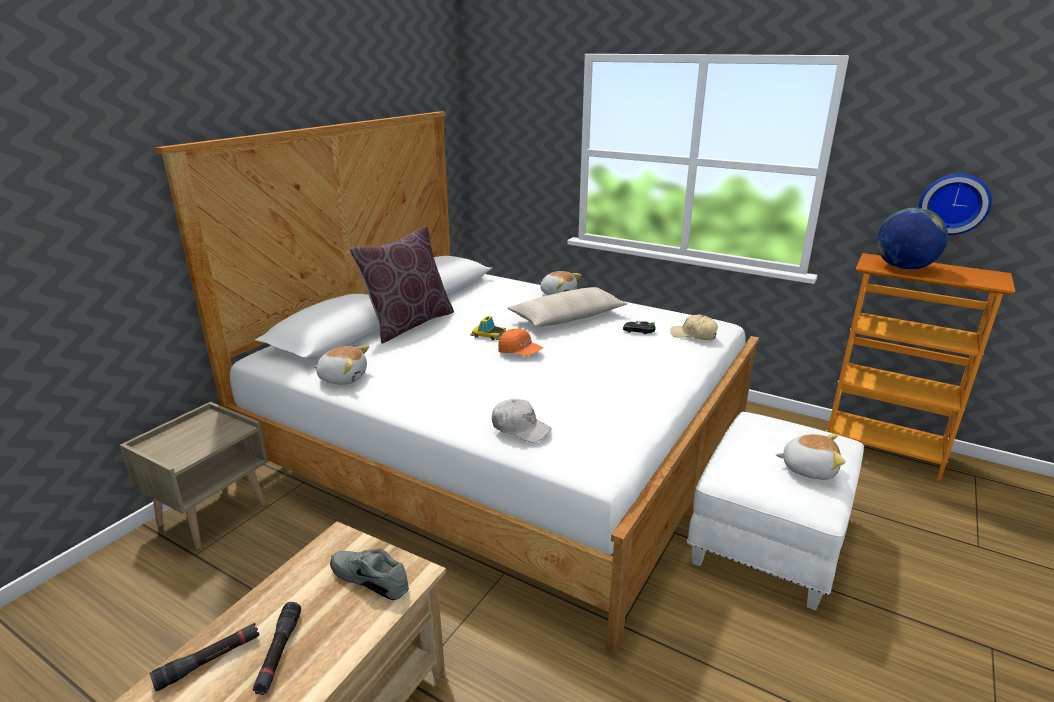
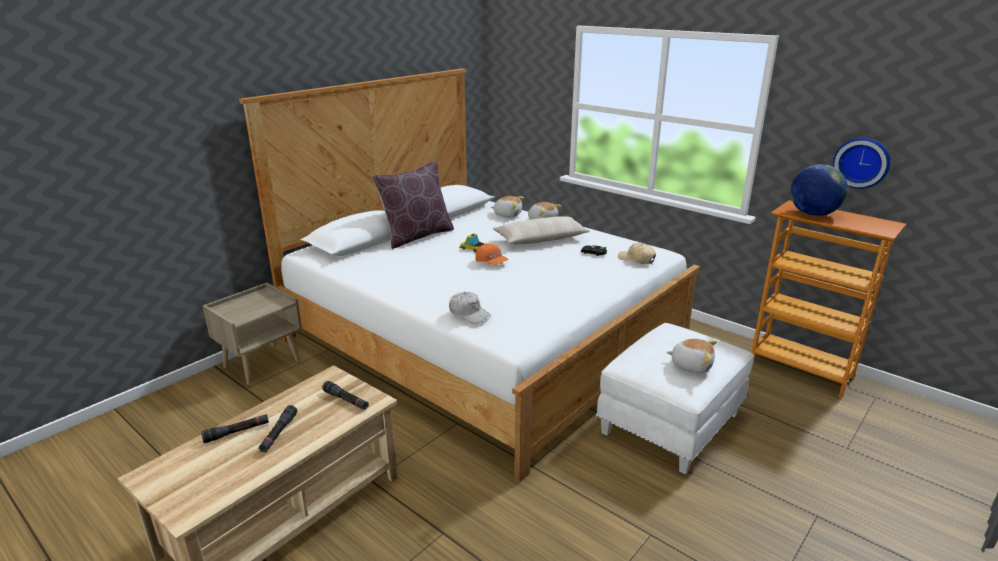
camera: 10 degrees right, 0 degrees up
plush toy [313,346,369,385] -> plush toy moved to [491,196,524,218]
grey shoe [330,549,409,600] -> black flashlight [322,381,369,410]

